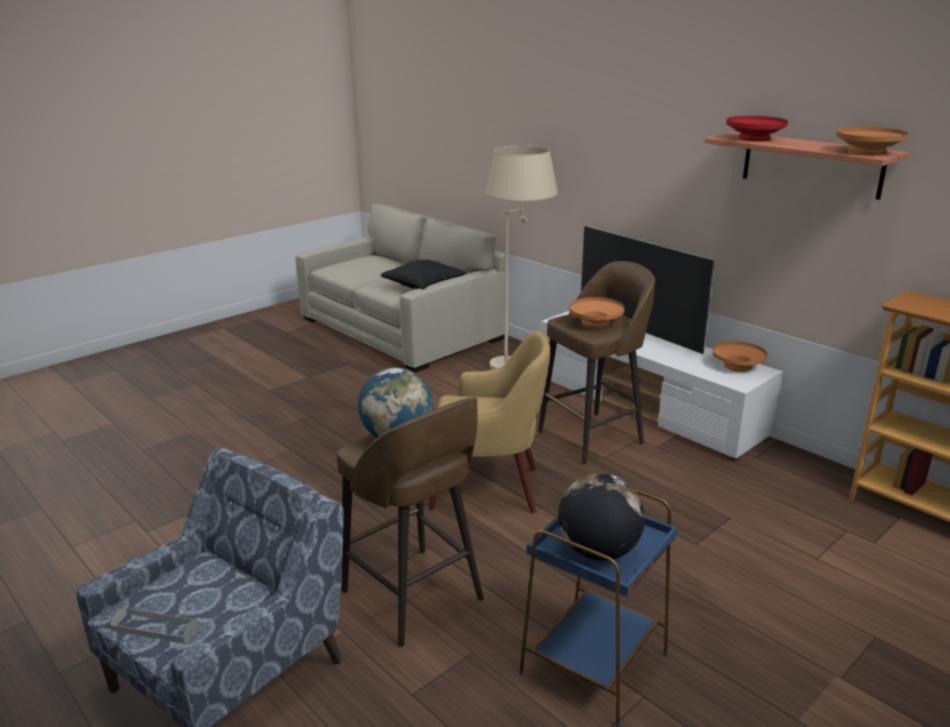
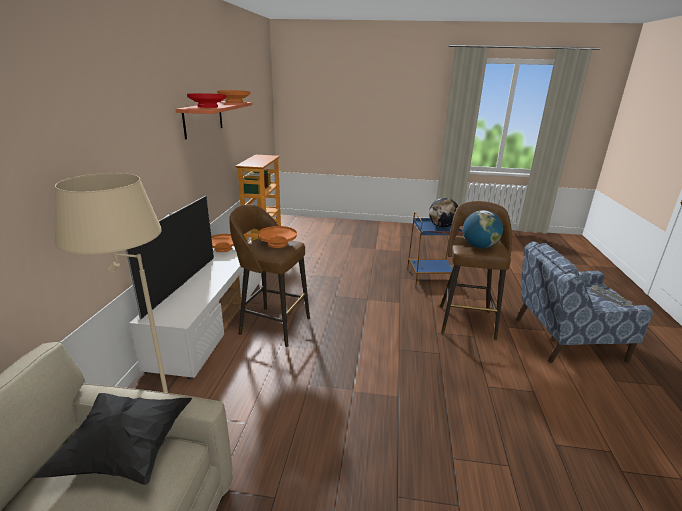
camera: 130 degrees left, 0 degrees up
yellow armchair [429,330,551,514] -> none

